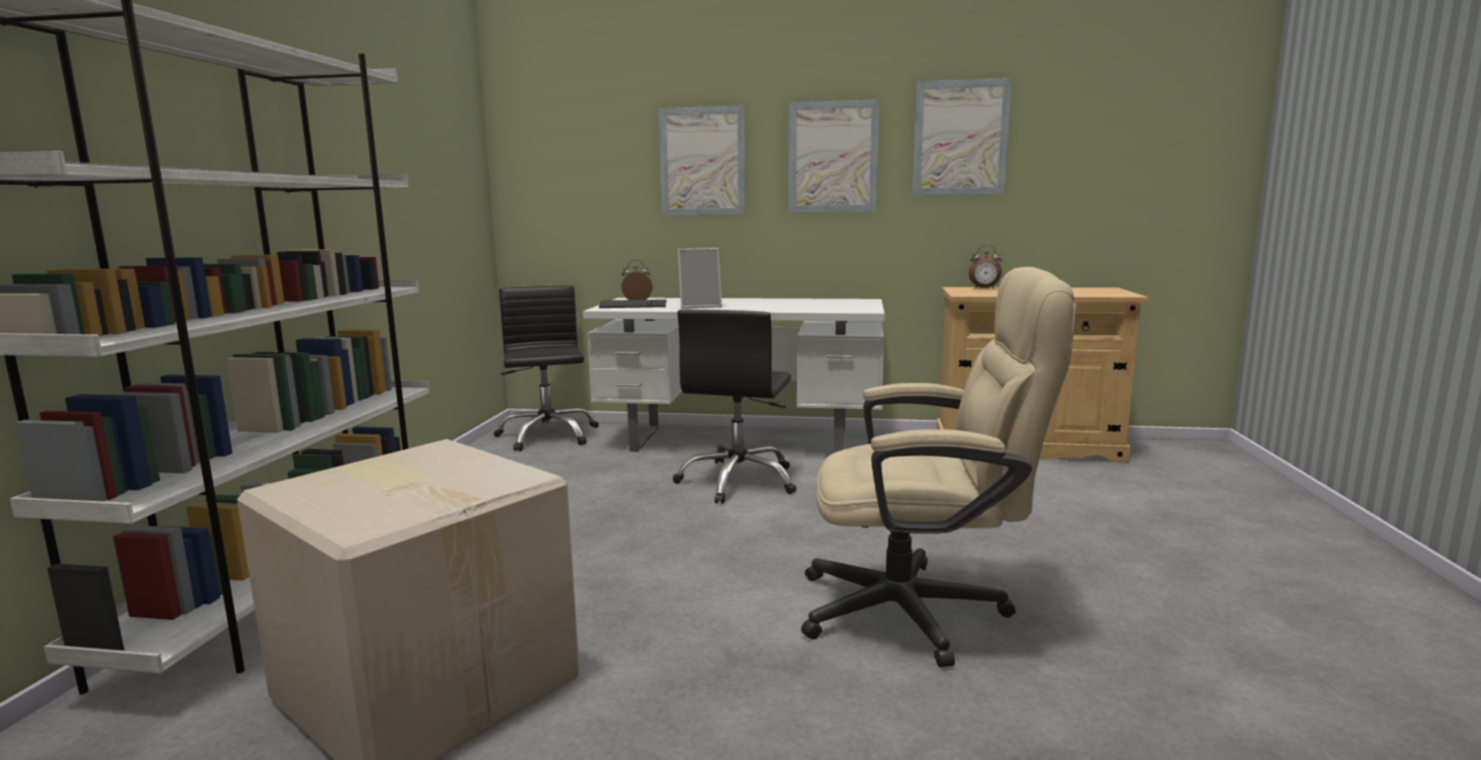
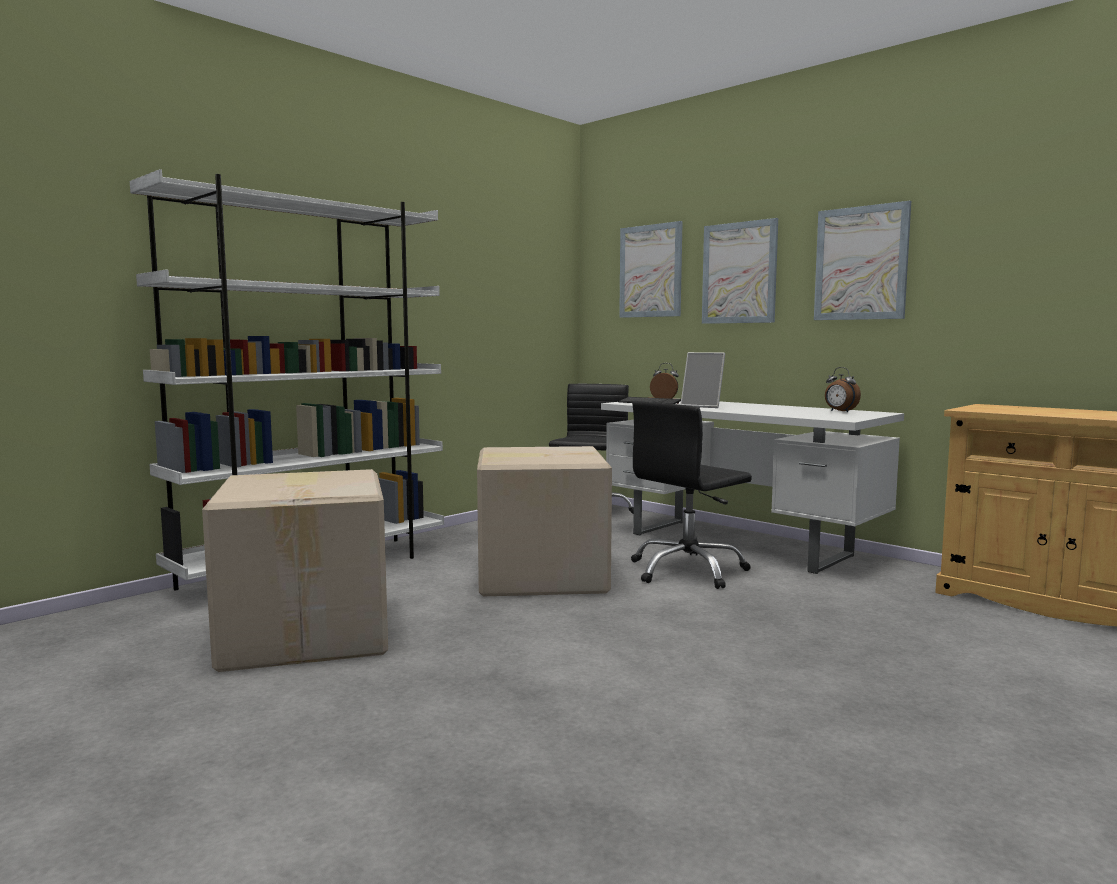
camera: 35 degrees right, 5 degrees down
beige office chair [801,267,1076,667] -> none
picture [913,78,1012,195] -> picture moved to [619,221,683,318]
alarm clock [969,245,1002,289] -> alarm clock moved to [825,367,861,412]
none -> cardboard box [477,446,612,596]

